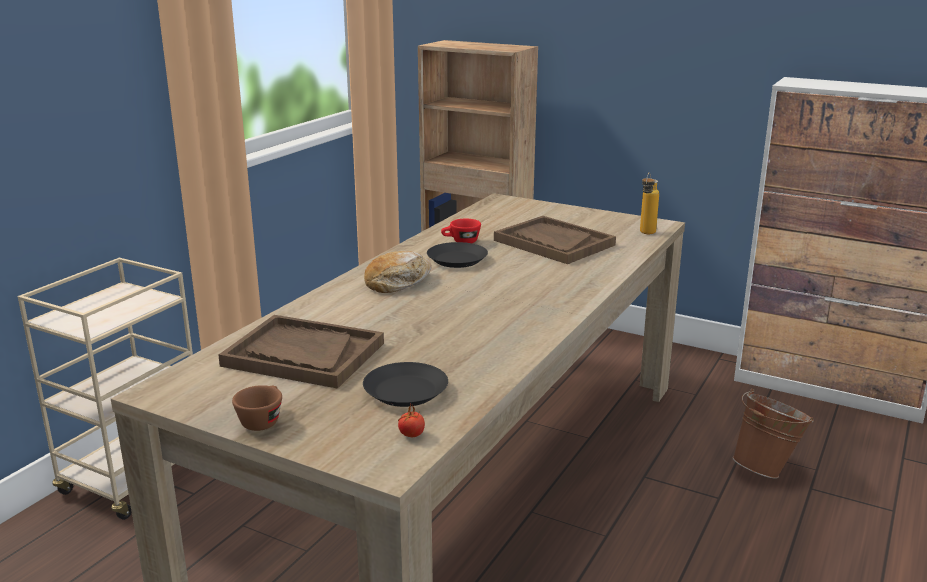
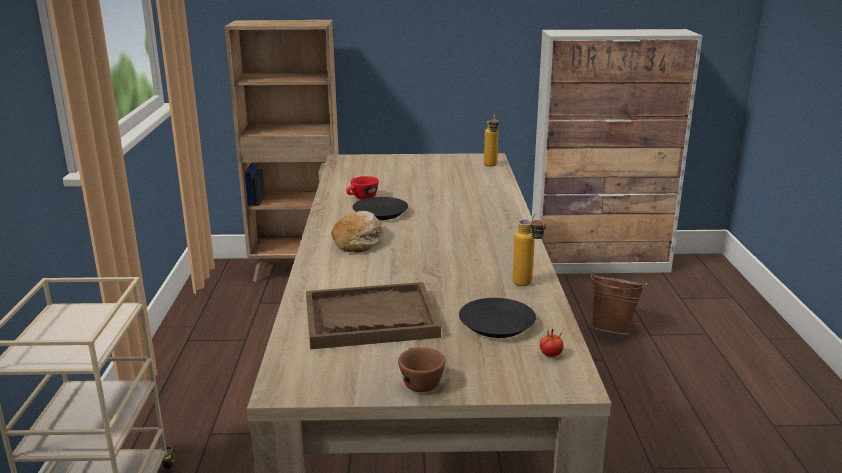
camera: 30 degrees left, 0 degrees up
brown tray [494,216,616,264] -> none
none -> bottle [512,213,546,286]

